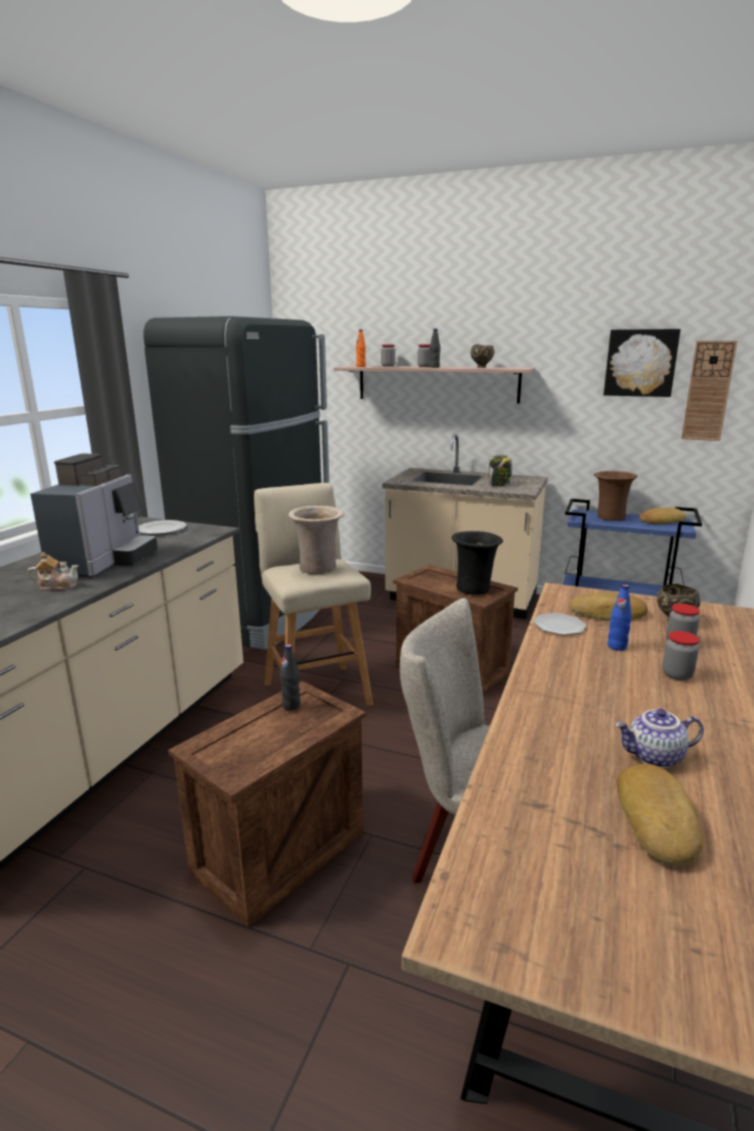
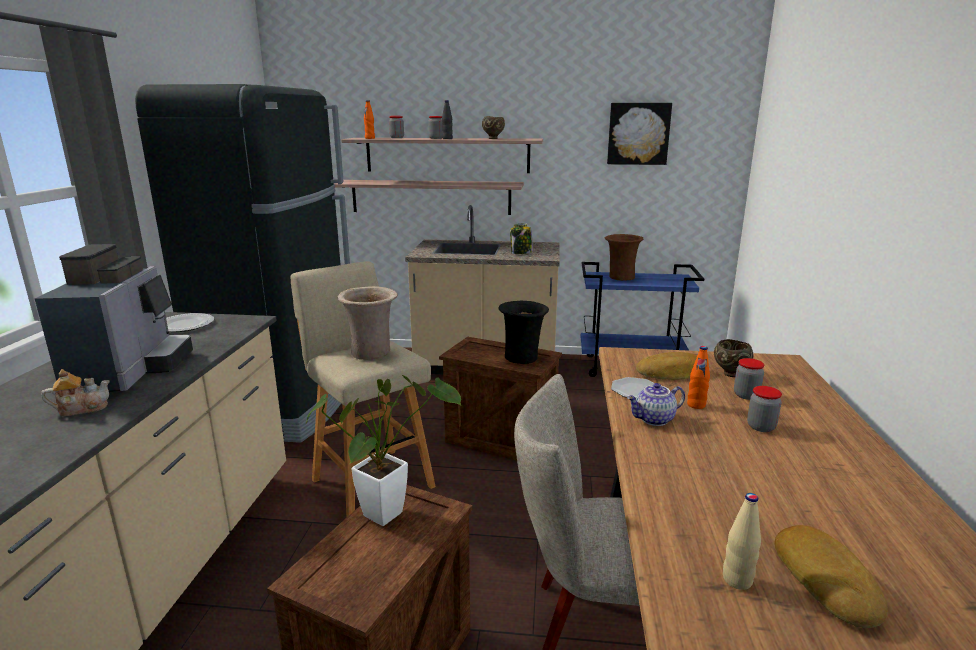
camera: 15 degrees left, 0 degrees up
black bottle [280,644,301,710] -> potted plant [305,375,461,526]
blue bottle [608,584,632,651] -> orange bottle [687,346,710,409]
teapot [615,709,704,768] -> teapot moved to [627,383,685,426]
bread [639,507,686,525] -> none
wall clock [681,341,737,441] -> none
none -> shelf [334,180,524,215]
none -> beige bottle [723,493,761,590]

